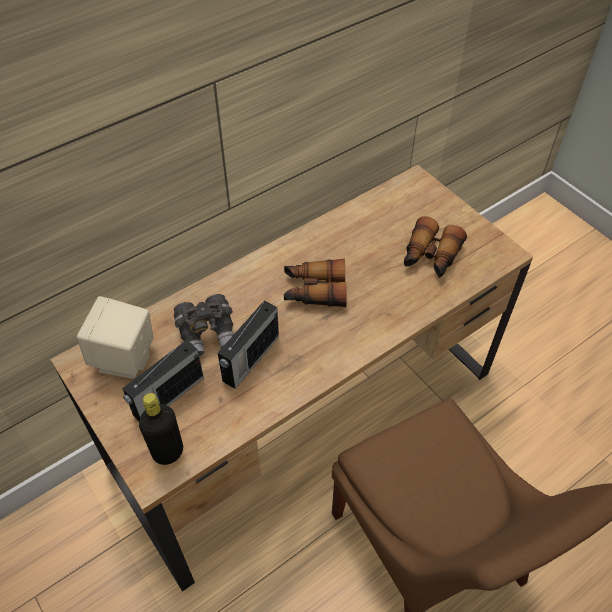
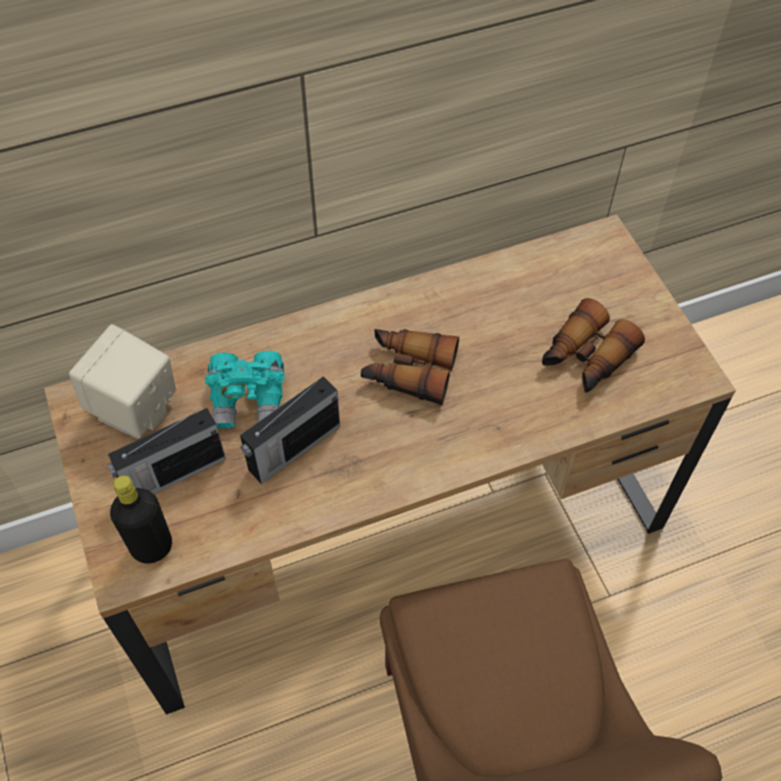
camera: 15 degrees right, 5 degrees up
grey binoculars [174,294,234,356] -> turquoise binoculars [205,351,285,428]

